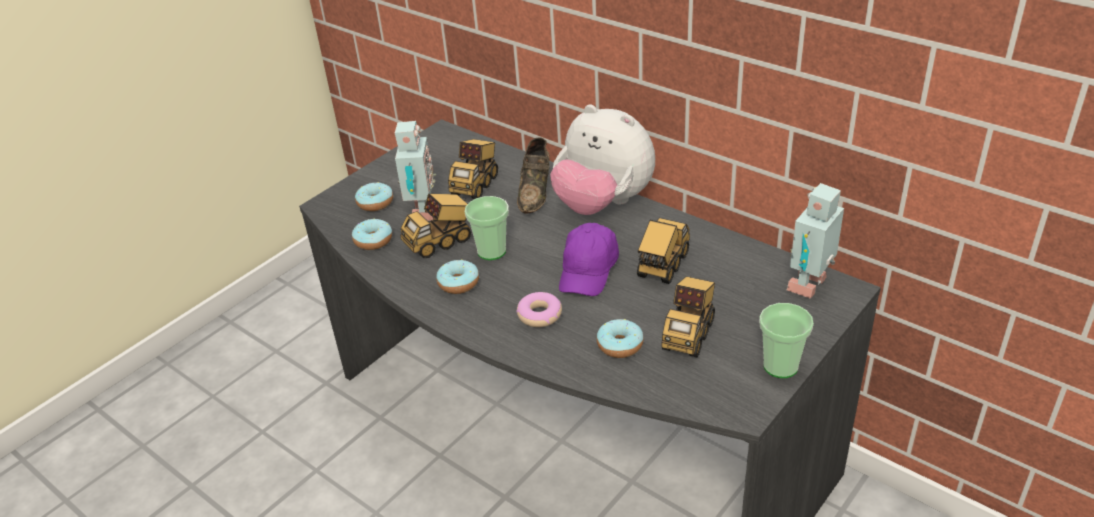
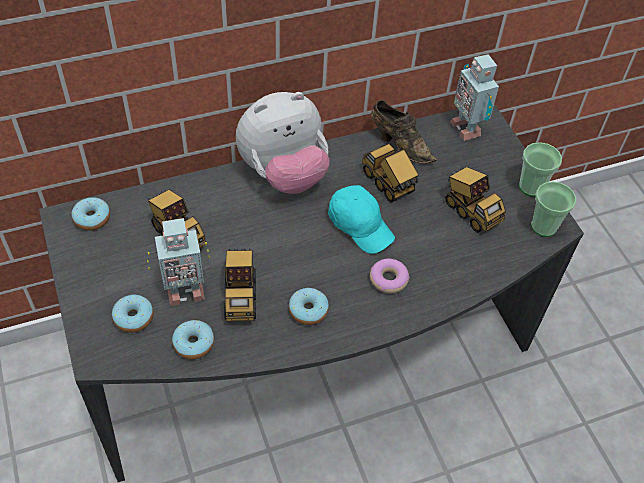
camera: 65 degrees left, 15 degrees up
toy robot [395,121,436,221] -> toy robot turned 135 degrees clockwise [146,218,210,306]
cup [465,196,509,260] -> cup moved to [531,181,576,237]
brown shoe [517,137,550,214] -> brown shoe moved to [371,100,437,163]
purple cap [559,223,619,296] -> turquoise cap [328,185,395,254]
donut [597,319,644,358] -> donut moved to [72,197,110,231]

